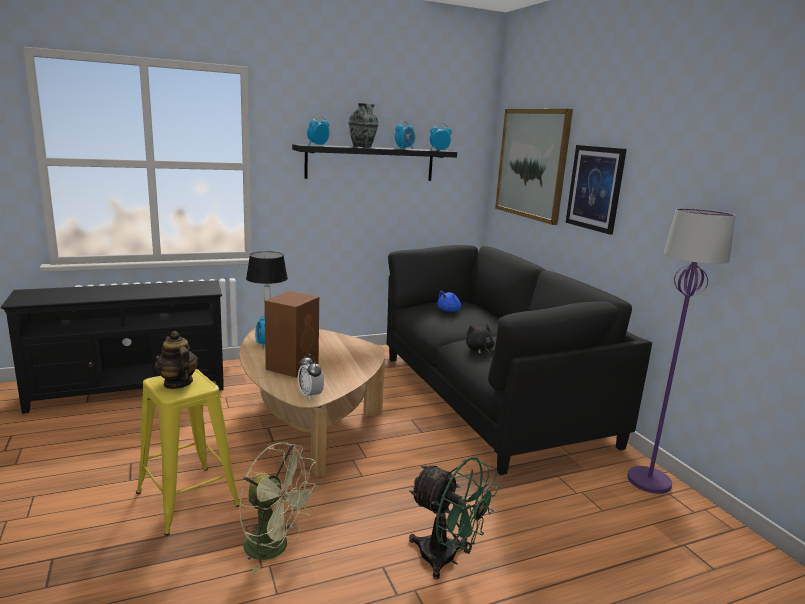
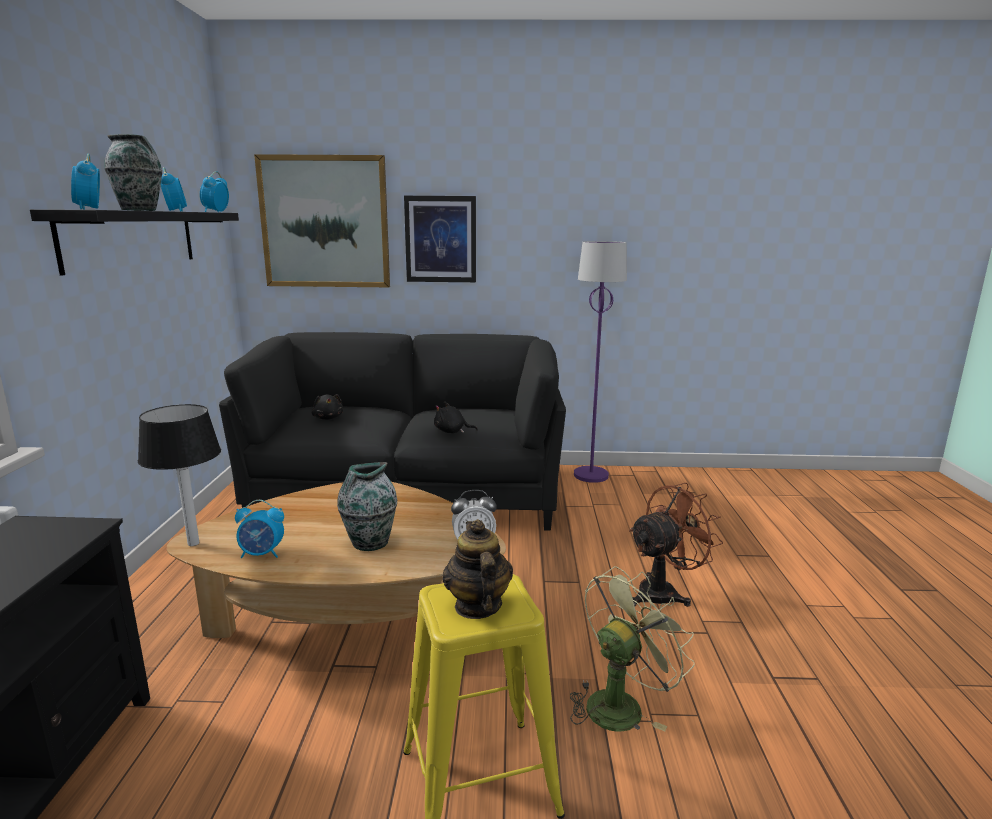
camera: 65 degrees left, 0 degrees up
teapot [155,331,198,389] -> teapot turned 90 degrees clockwise [442,519,513,619]
brown speaker [265,291,319,377] -> vase [337,462,397,551]
green fan [409,457,499,580] -> brown fan [629,483,723,607]
blue plush toy [437,291,461,312] -> black plush toy [311,394,343,420]

